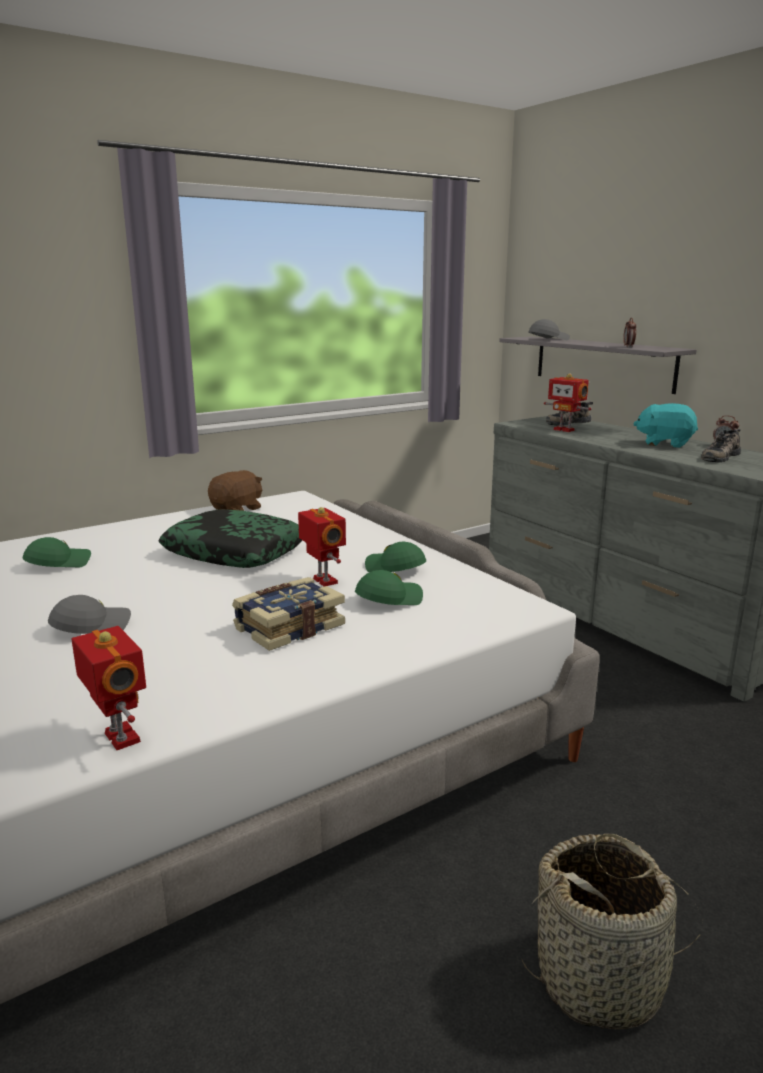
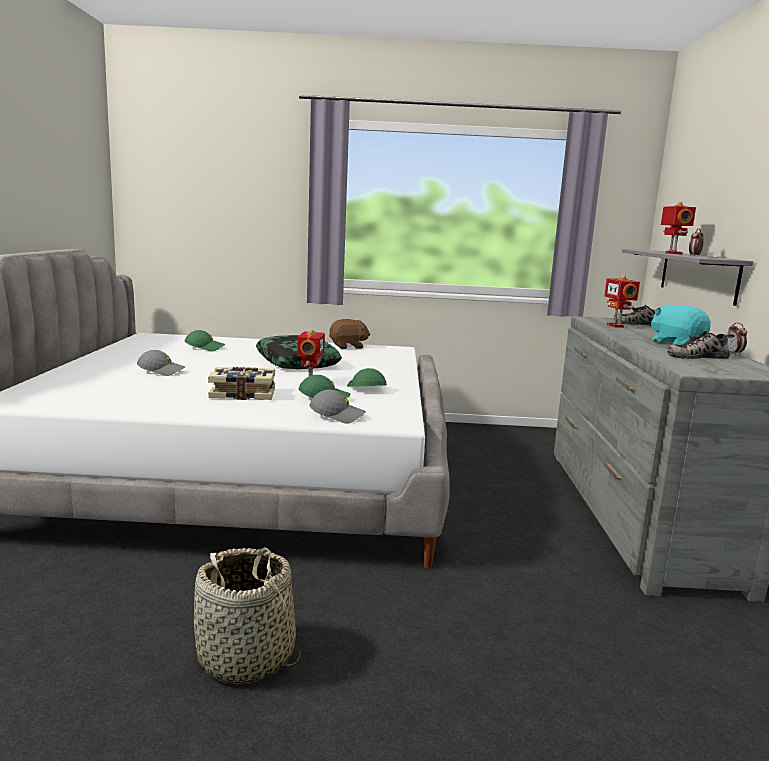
camera: 35 degrees right, 5 degrees down
toy robot [71,626,146,750] -> toy robot moved to [661,201,696,254]
grey cap [528,319,570,340] -> grey cap moved to [309,390,366,424]

